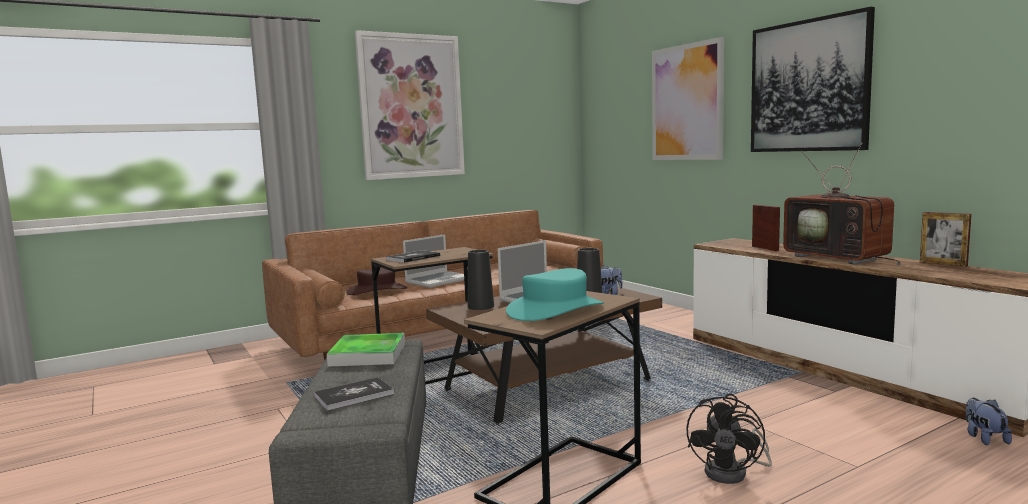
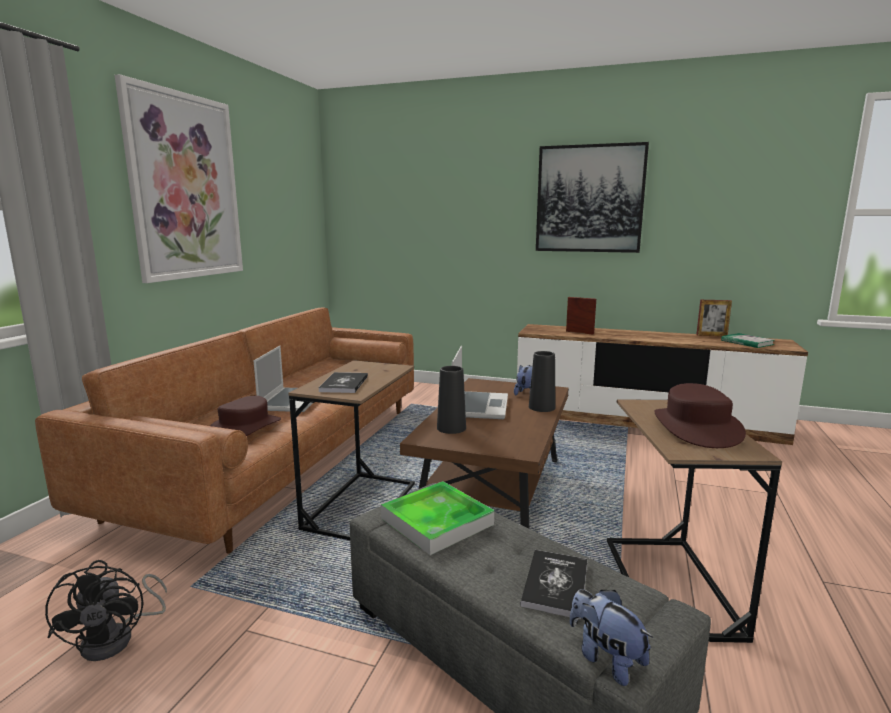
camera: 40 degrees left, 5 degrees up
turquoise hat [506,268,604,321] -> brown hat [655,383,746,448]
picture [652,37,724,160] -> none
black fan [686,394,772,484] -> black fan moved to [45,560,167,661]
television [783,142,901,265] -> none
plush toy [966,398,1012,445] -> plush toy moved to [570,589,653,686]
none -> book [721,333,775,348]

